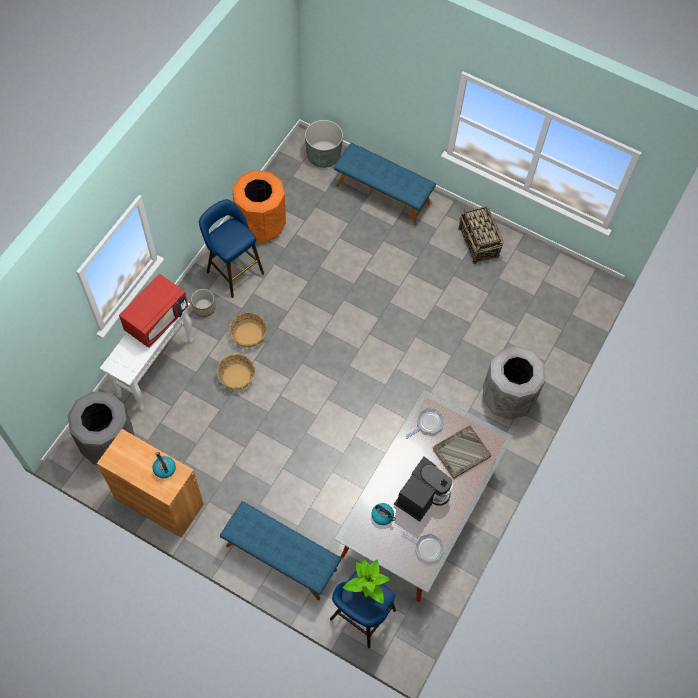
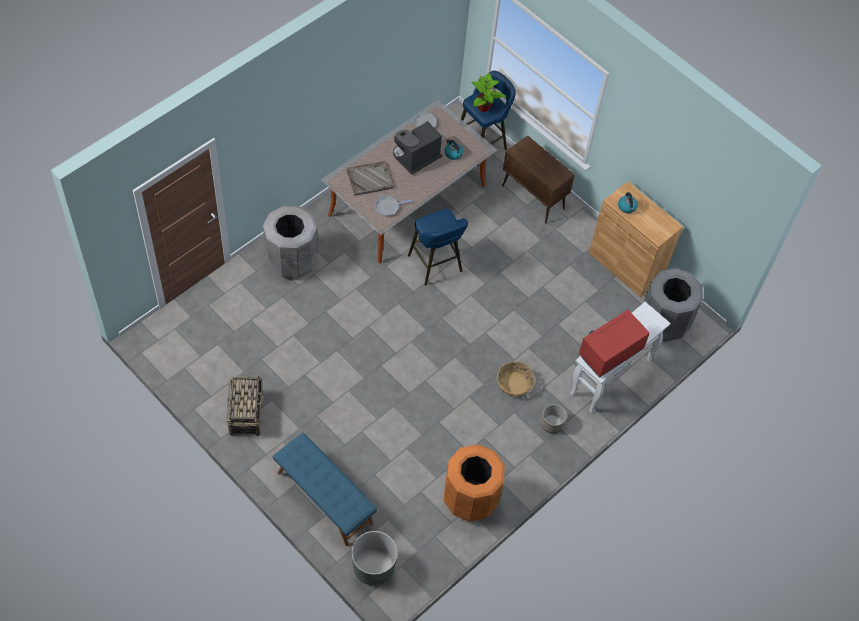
camera: 165 degrees left, 5 degrees down
blue stool [199,199,264,298] -> blue stool moved to [408,209,468,286]
basket [217,354,255,390] -> none
blue bench [220,501,341,601] -> brown cabinet [502,135,575,223]

